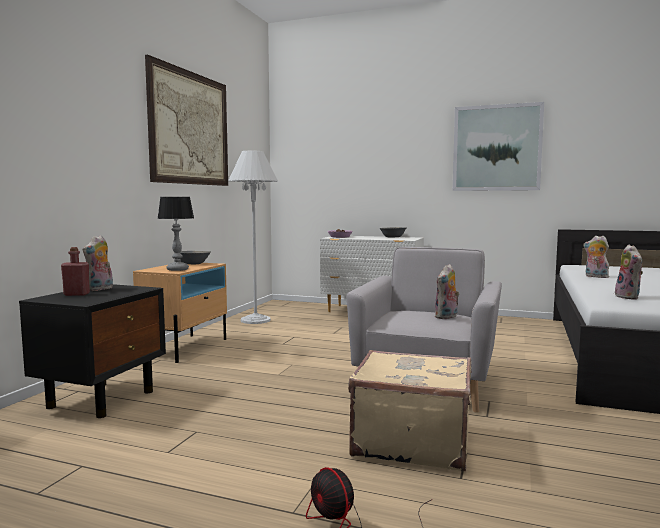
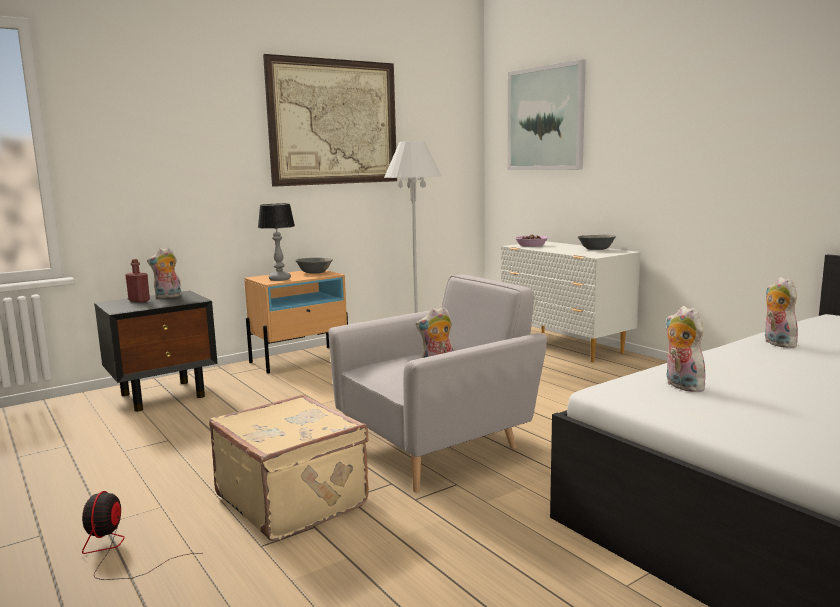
camera: 35 degrees right, 5 degrees up
picture [453,102,544,191] -> picture moved to [507,59,586,170]
plush toy [615,245,643,299] -> plush toy turned 120 degrees clockwise [665,306,705,392]

